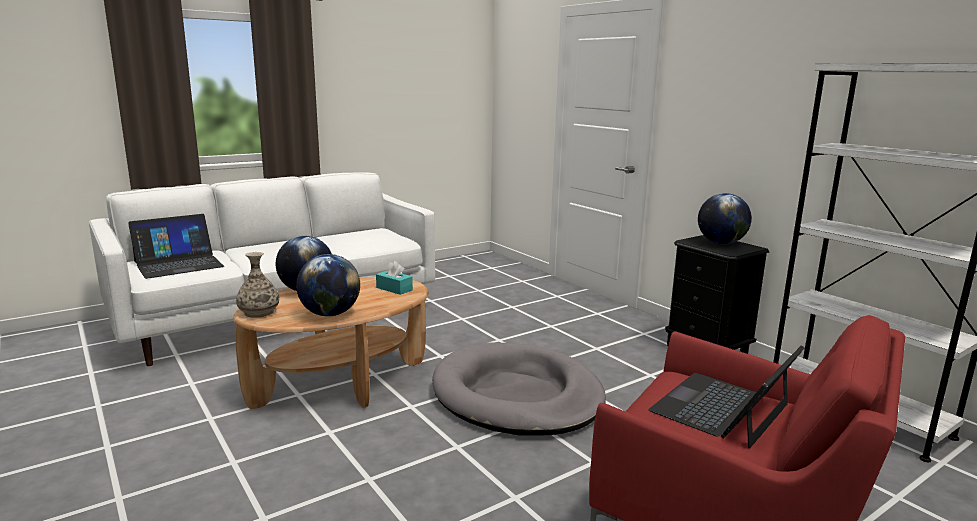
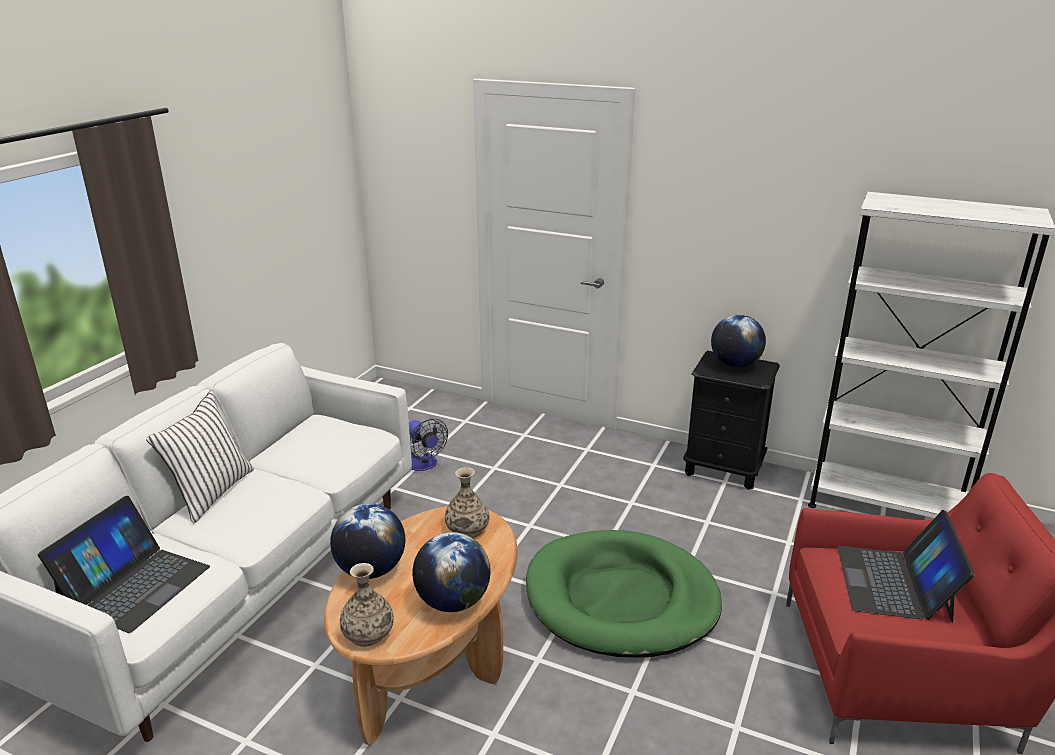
camera: 30 degrees left, 10 degrees up
turquoise tissue box [376,261,413,295] -> vase [445,467,490,538]
grey dog bed [432,342,606,436] -> green dog bed [526,530,722,658]
none -> white pillow [146,391,254,523]
none -> fan [409,419,448,471]

